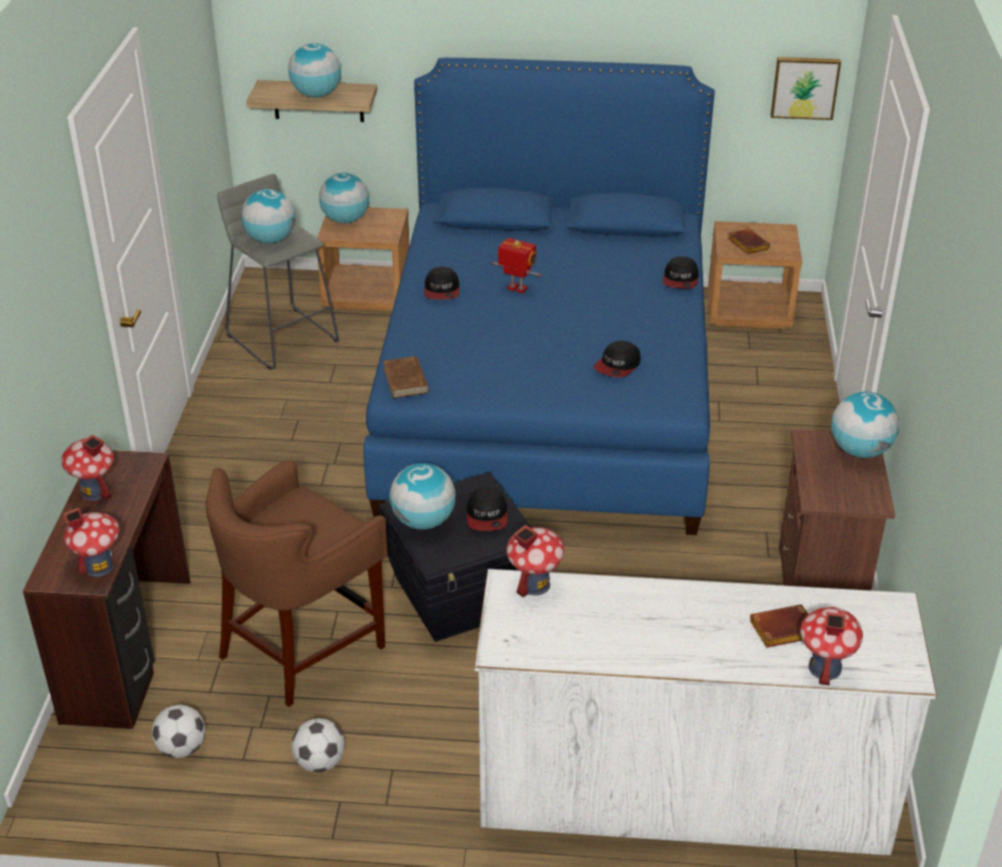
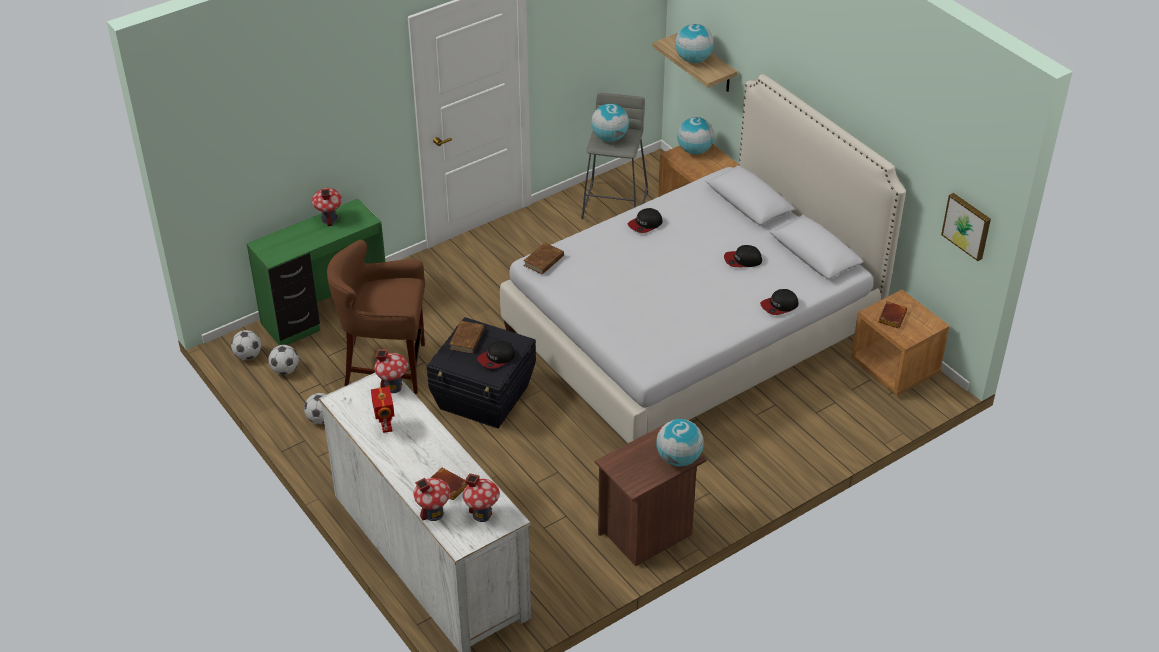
camera: 50 degrees right, 5 degrees up
brown desk [23,450,191,730] -> green desk [247,199,386,345]
toy house [63,508,120,577] -> toy house moved to [463,473,500,522]
blue bed [364,58,715,535] -> white bed [500,74,906,443]
globe [389,463,456,529] -> brown book [449,321,485,354]
toy robot [493,238,541,293] -> toy robot moved to [371,387,394,433]
cap [594,340,640,377] -> cap moved to [724,245,762,267]
none -> football [231,330,262,360]

